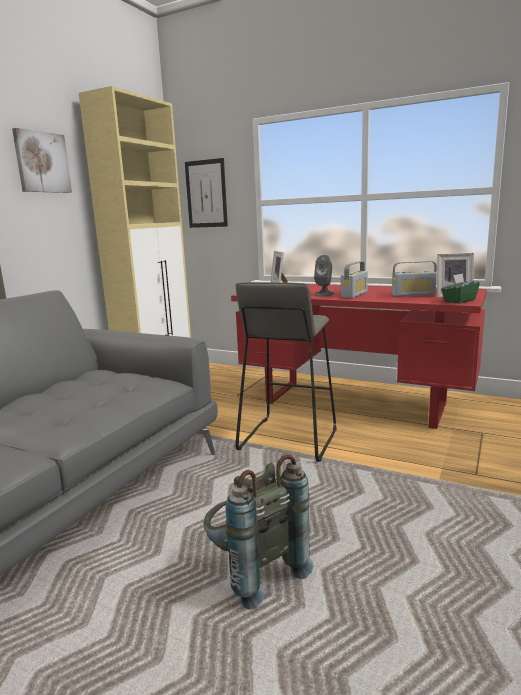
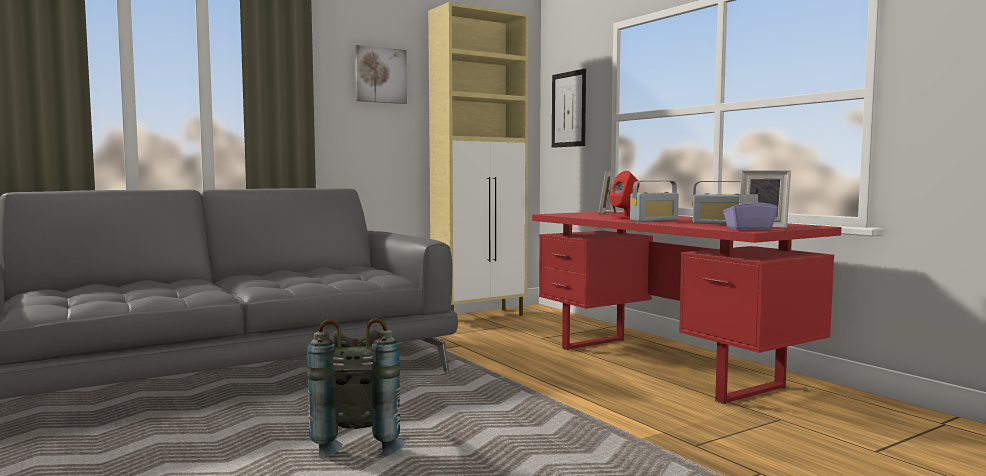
camera: 30 degrees right, 10 degrees down
grey stool [235,282,337,462] -> none
grey speaker [314,255,334,296] -> red speaker [610,171,640,219]
green tissue box [441,273,480,304] -> purple tissue box [723,194,778,230]

